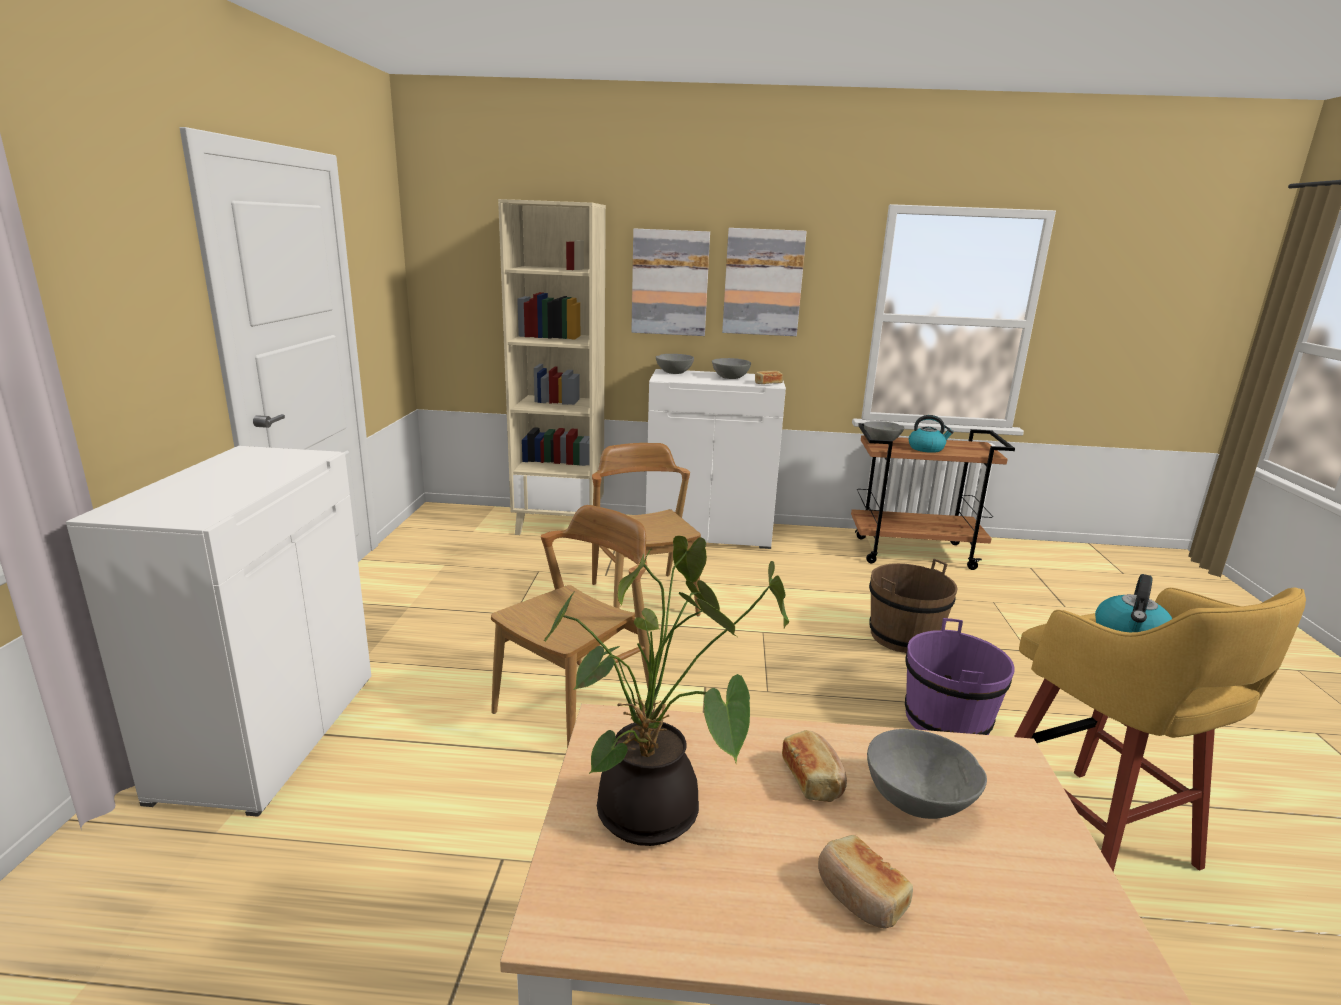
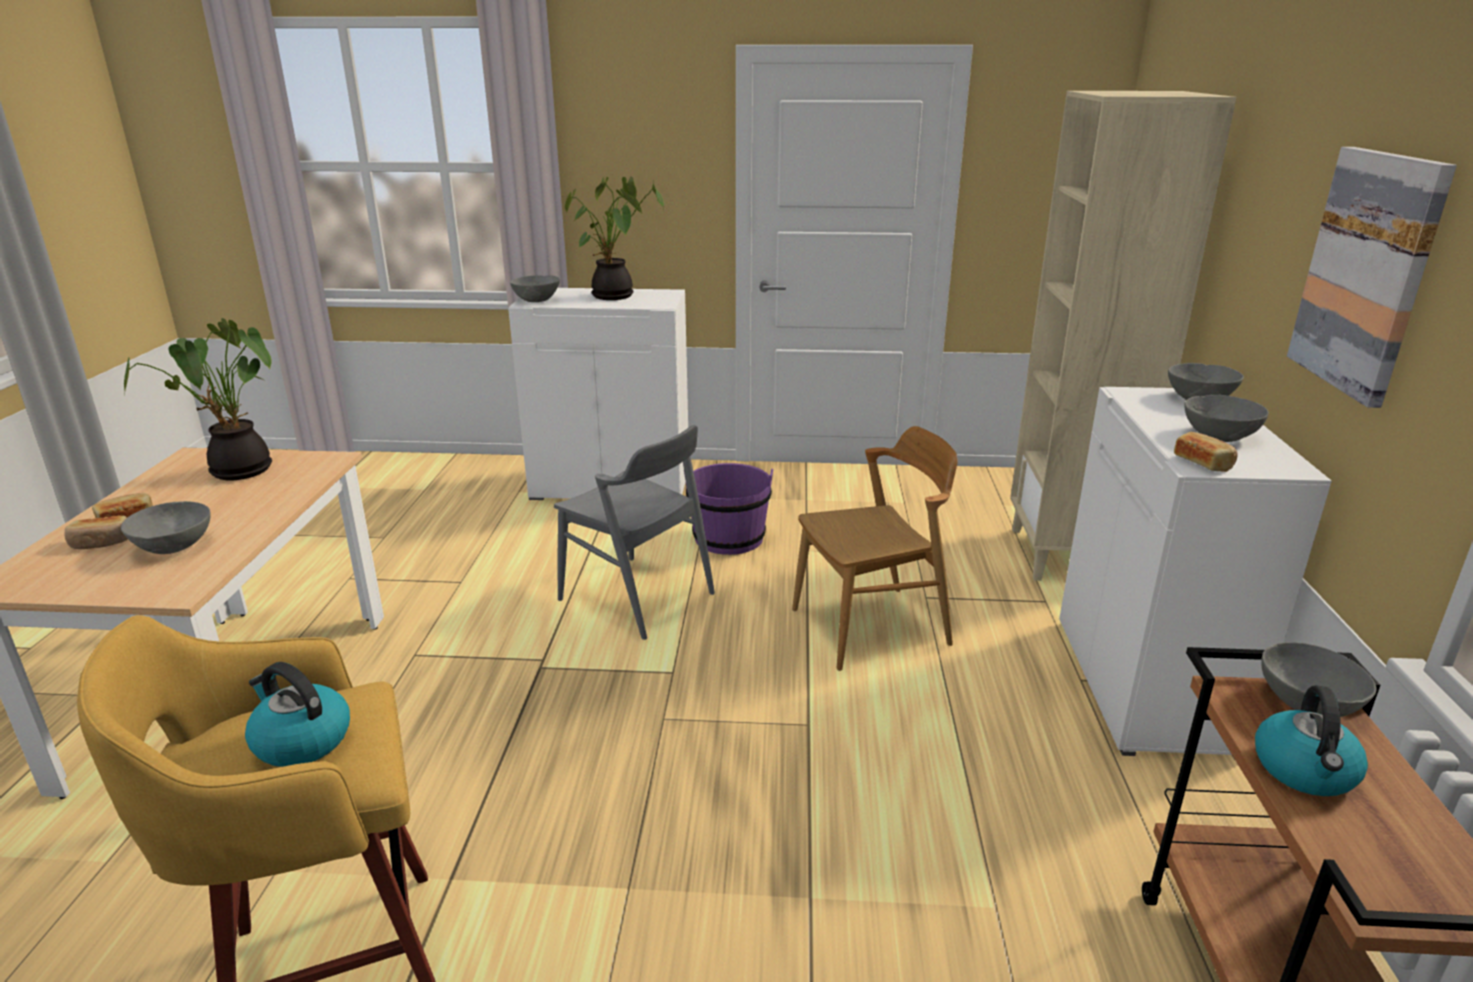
camera: 90 degrees right, 5 degrees up
brown chair [491,505,656,748] -> grey chair [554,425,715,640]
picture [631,228,710,336] -> none
bread [782,730,847,802] -> bread moved to [65,515,128,549]
brown bucket [869,559,958,653] -> none
purple bucket [905,618,1015,735] -> purple bucket moved to [684,463,773,555]
none -> grey bowl [510,275,560,302]
none -> potted plant [565,176,664,300]

